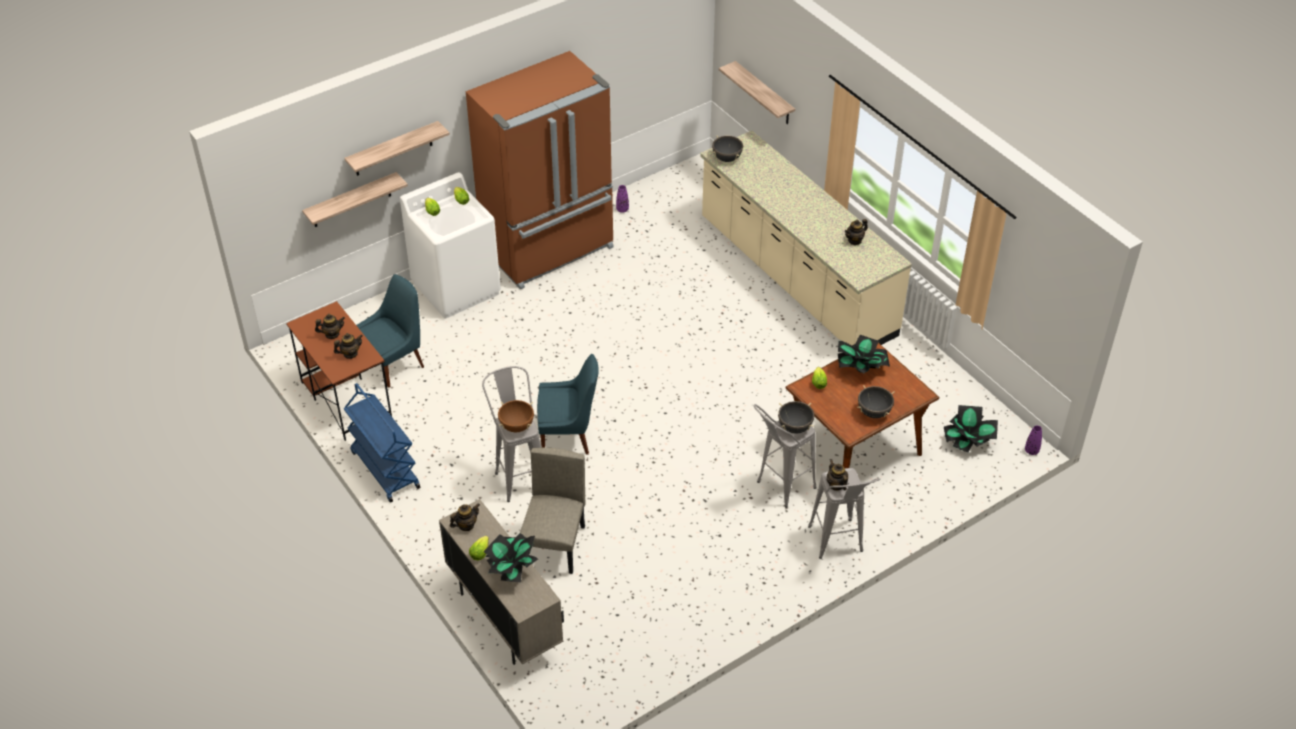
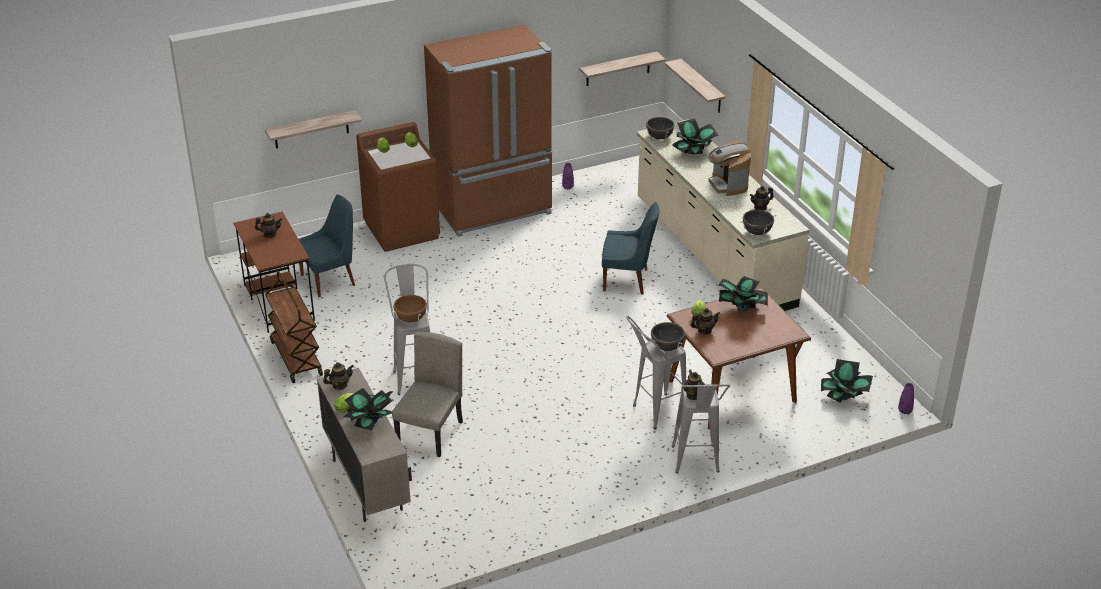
camera: 10 degrees right, 10 degrees down
teapot [334,333,363,359] -> teapot moved to [691,308,720,335]
shelf [344,121,450,176] -> shelf moved to [579,51,666,86]
blue cart [344,383,420,503] -> brown cart [265,270,323,383]
white washing machine [400,172,501,319] -> brown washing machine [356,122,440,252]
blue chair [537,354,599,455] -> blue chair moved to [602,202,660,295]
black cooking pot [857,385,895,418] -> black cooking pot moved to [741,209,776,235]
none -> potted plant [672,118,719,155]
none -> coffee machine [709,141,751,196]

